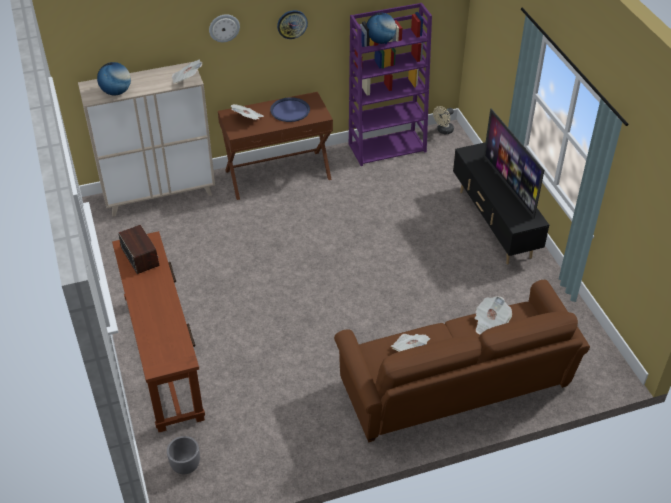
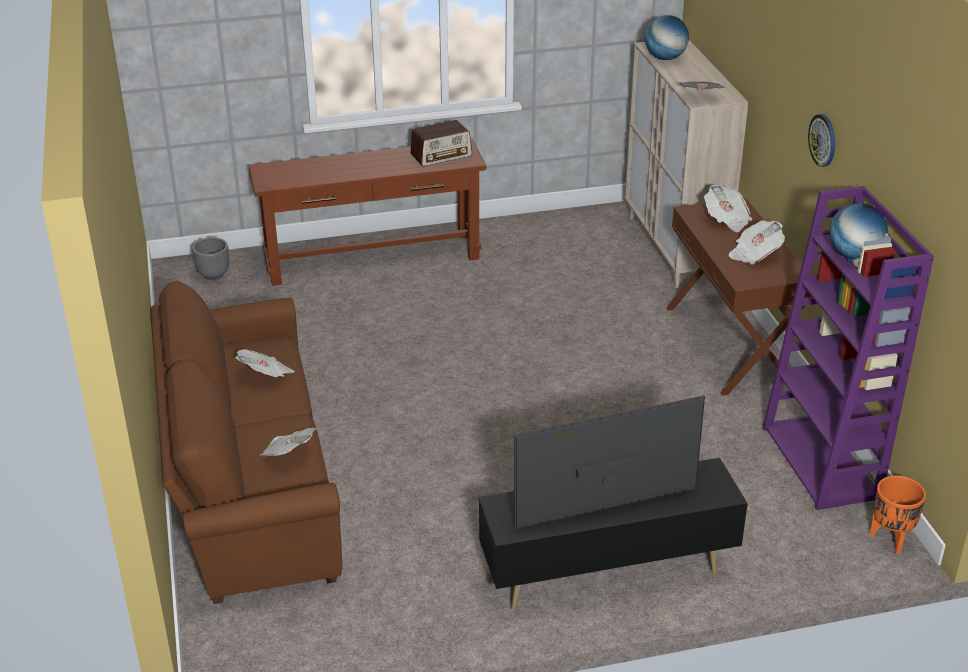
camera: 95 degrees right, 10 degrees down
wall clock [209,14,240,42] -> none
blue tray [270,97,310,122] -> newspaper [729,220,785,265]
beige fan [433,106,454,134] -> orange planter [870,476,926,554]

